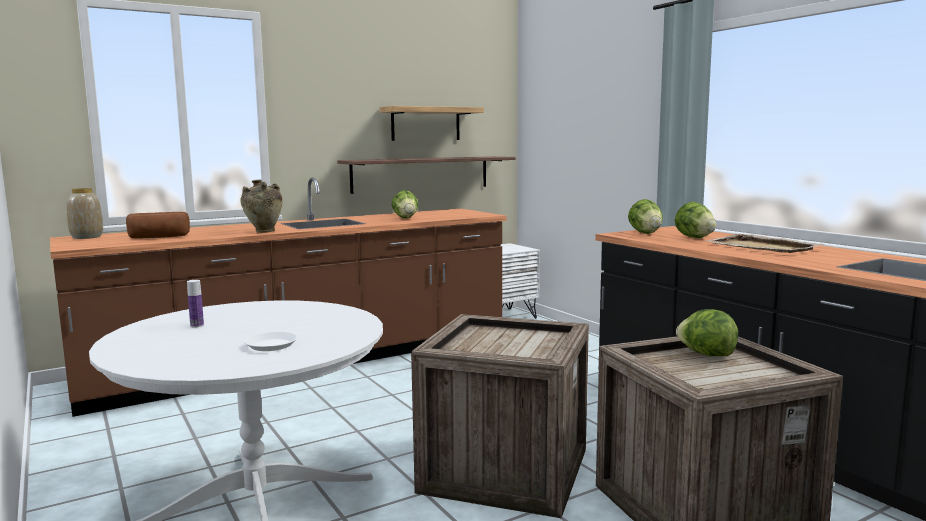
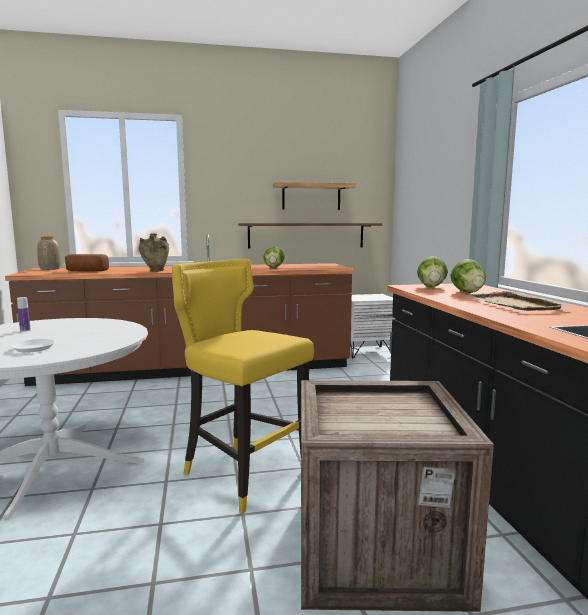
camera: 20 degrees right, 0 degrees up
crate [411,314,589,518] -> yellow stool [172,259,314,514]
lettuce [676,309,738,356] -> none

